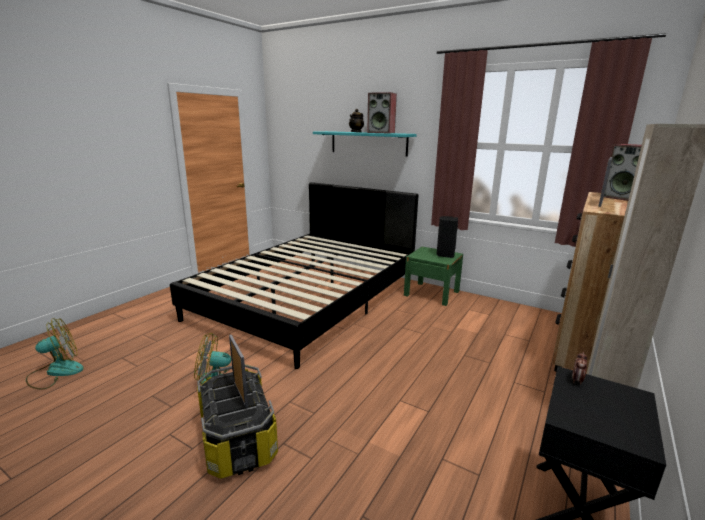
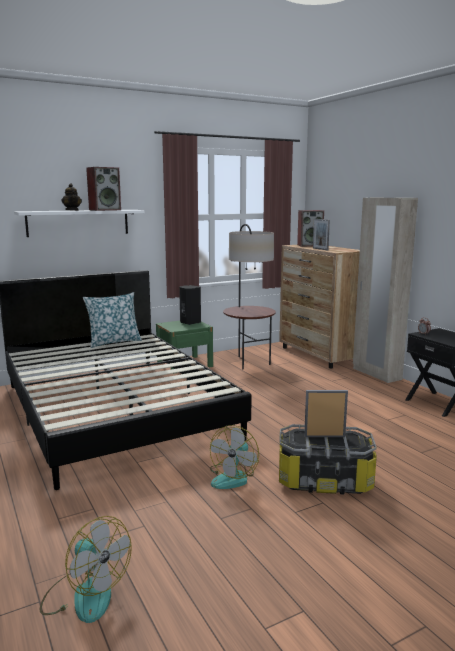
camera: 60 degrees left, 5 degrees down
fan [26,318,84,389] -> fan turned 135 degrees clockwise [40,516,132,623]
turquoise shelf [313,131,417,157] -> white shelf [14,210,145,237]
none -> pillow [83,292,142,348]
none -> floor lamp [223,224,276,369]

